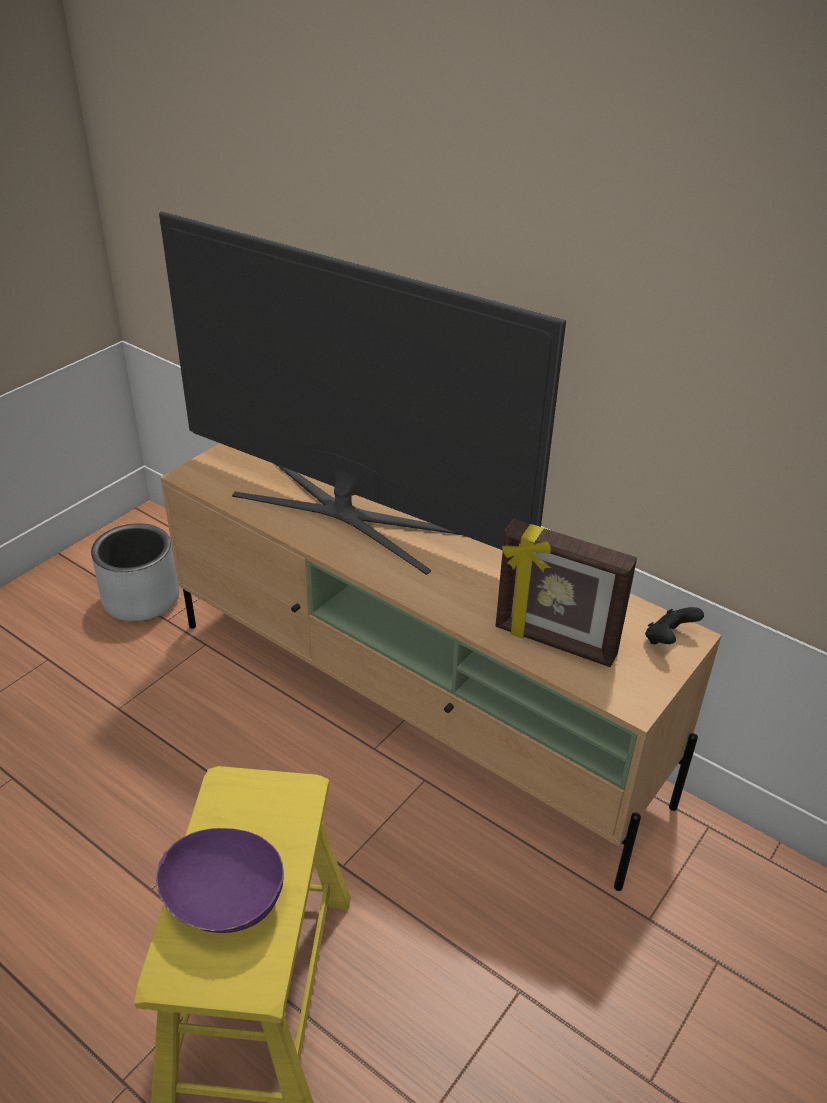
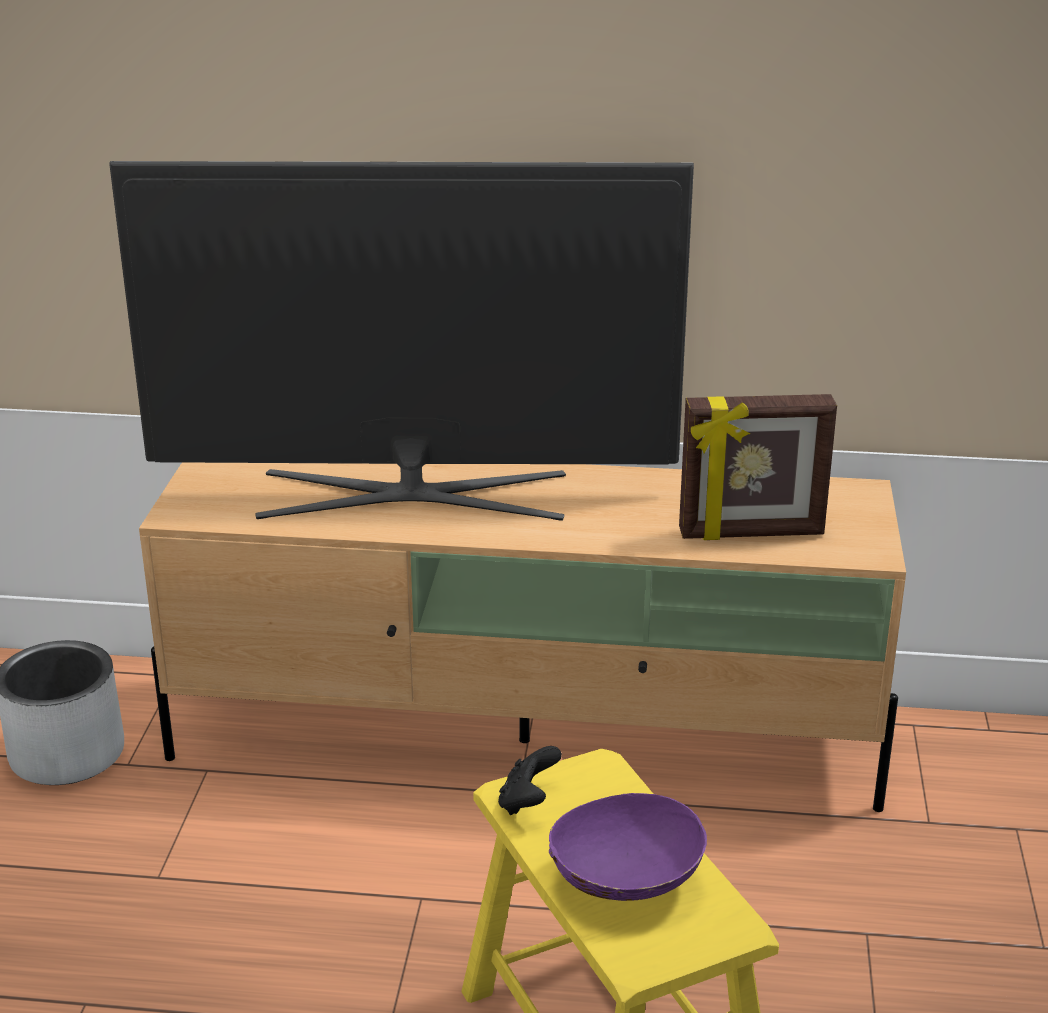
camera: 30 degrees left, 10 degrees down
black game controller [645,607,704,644] -> black game controller moved to [498,746,562,815]

